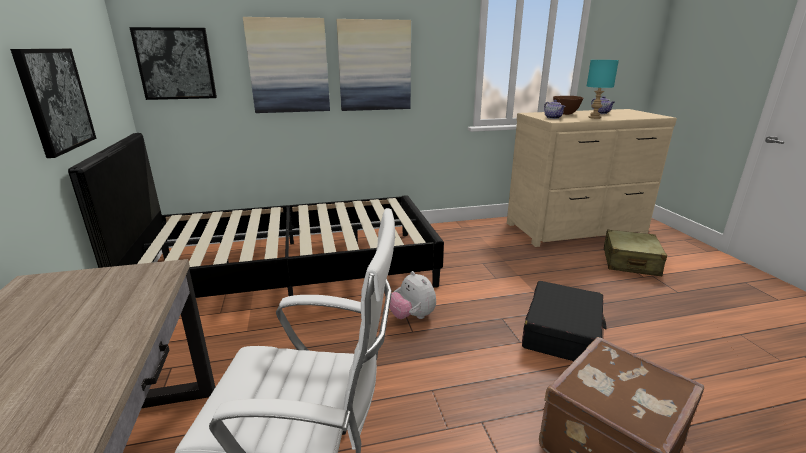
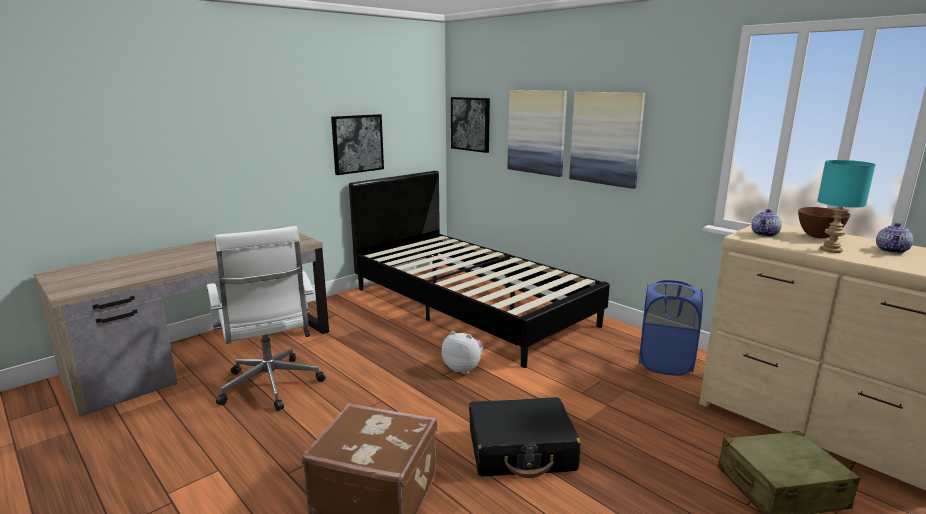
camera: 60 degrees right, 5 degrees down
plush toy [389,271,436,319] -> plush toy turned 90 degrees clockwise [442,331,484,374]
none -> blue laundry basket [639,280,703,376]

